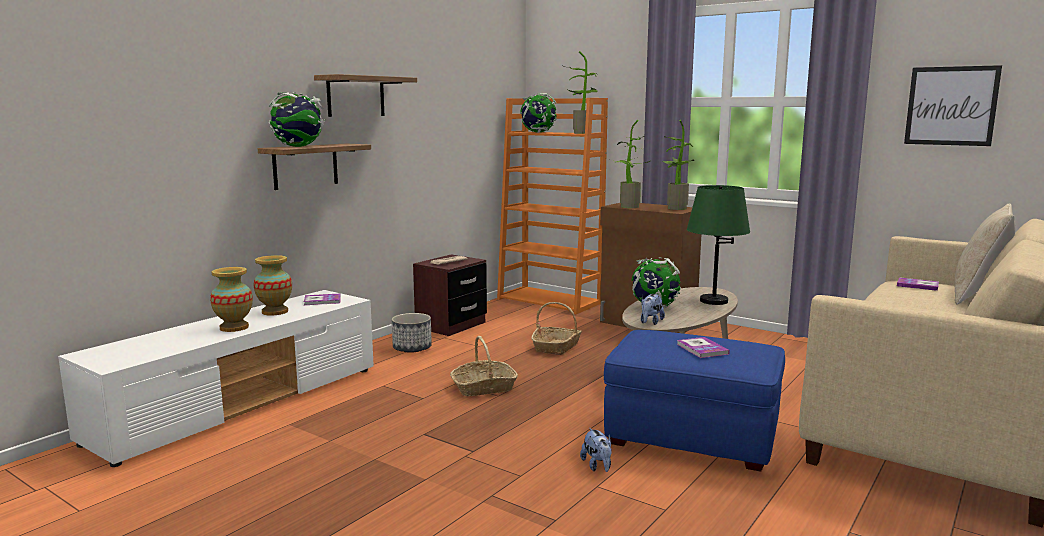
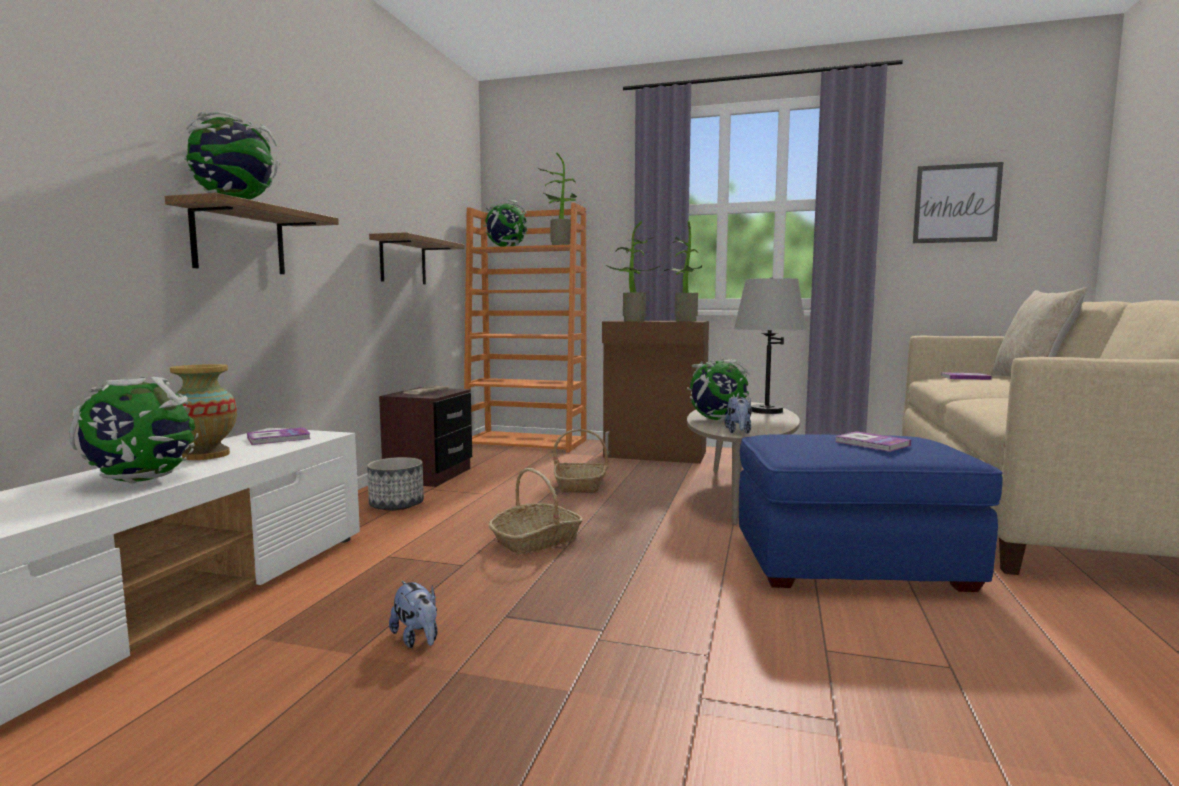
camera: 20 degrees left, 5 degrees down
vase [210,267,253,332] -> globe [70,376,198,484]
shelf [314,74,417,117] -> shelf moved to [369,232,464,284]
plush toy [580,428,612,472] -> plush toy moved to [389,581,438,648]
green table lamp [687,185,750,305] -> grey table lamp [734,277,807,414]

